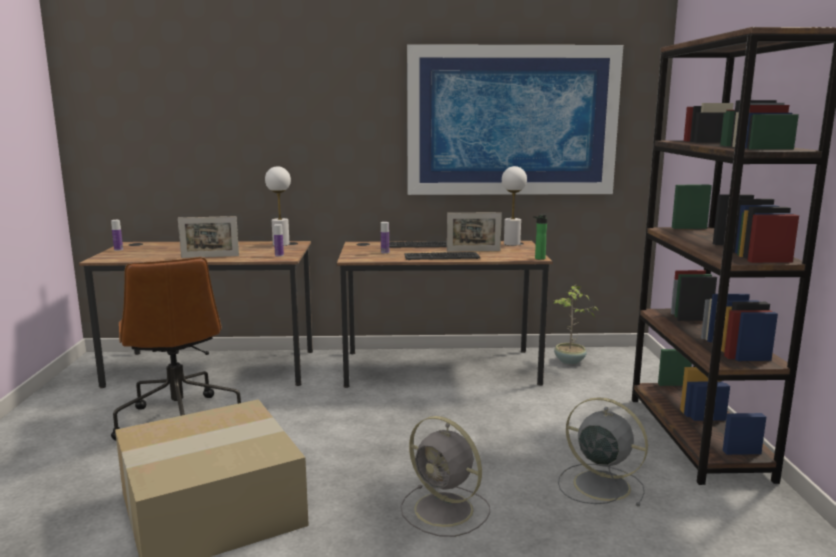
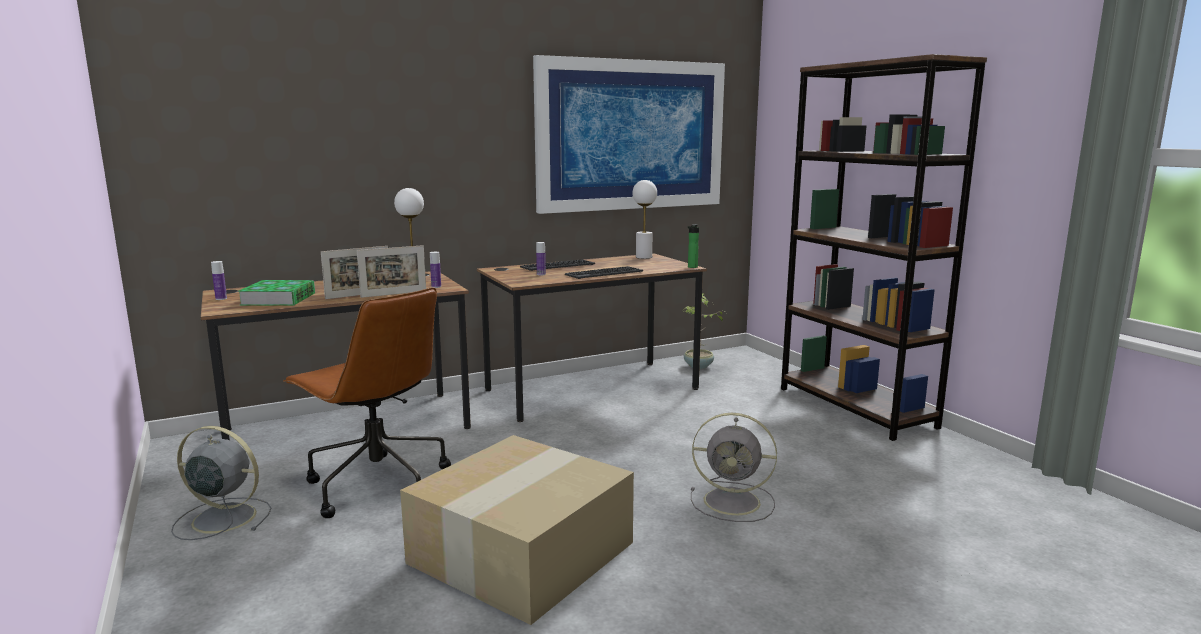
camera: 25 degrees left, 0 degrees up
picture frame [447,212,502,252] -> picture frame moved to [357,245,426,298]
grey fan [558,397,648,507] -> grey fan moved to [171,426,272,540]
none -> book [238,280,315,305]

